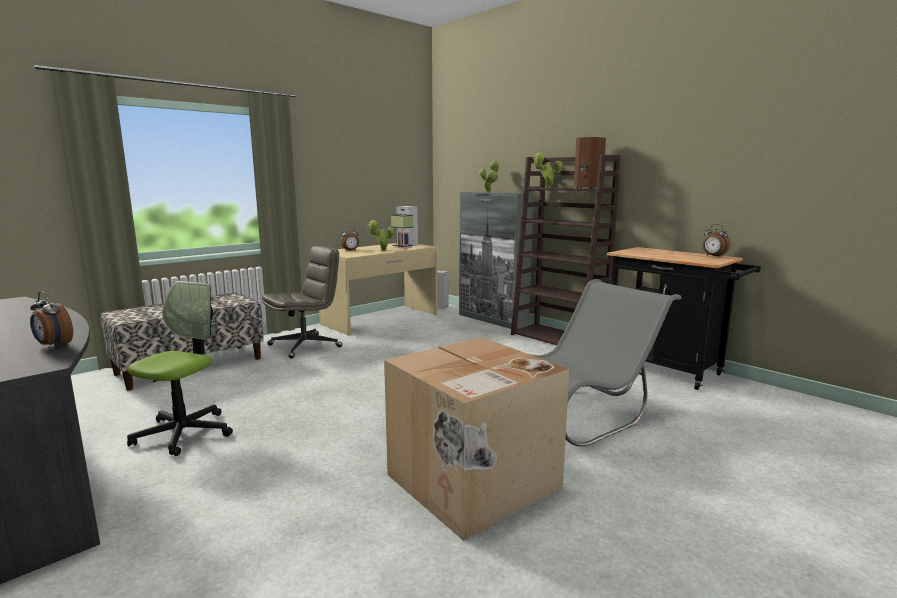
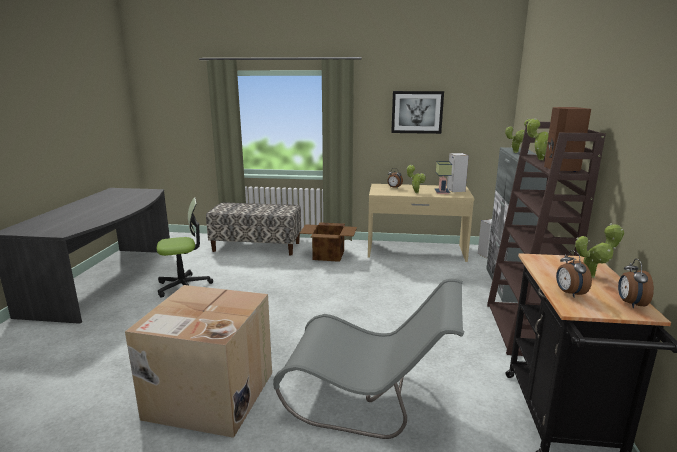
camera: 50 degrees right, 5 degrees up
alarm clock [30,292,73,348] -> alarm clock moved to [556,250,592,297]
grey office chair [262,246,342,359] -> cardboard box [299,222,357,262]
none -> picture [391,91,444,134]
none -> potted plant [575,223,624,278]

